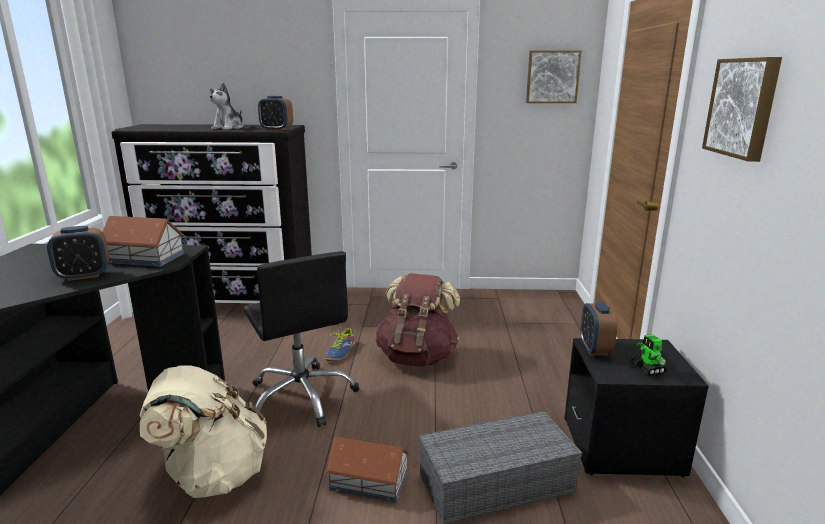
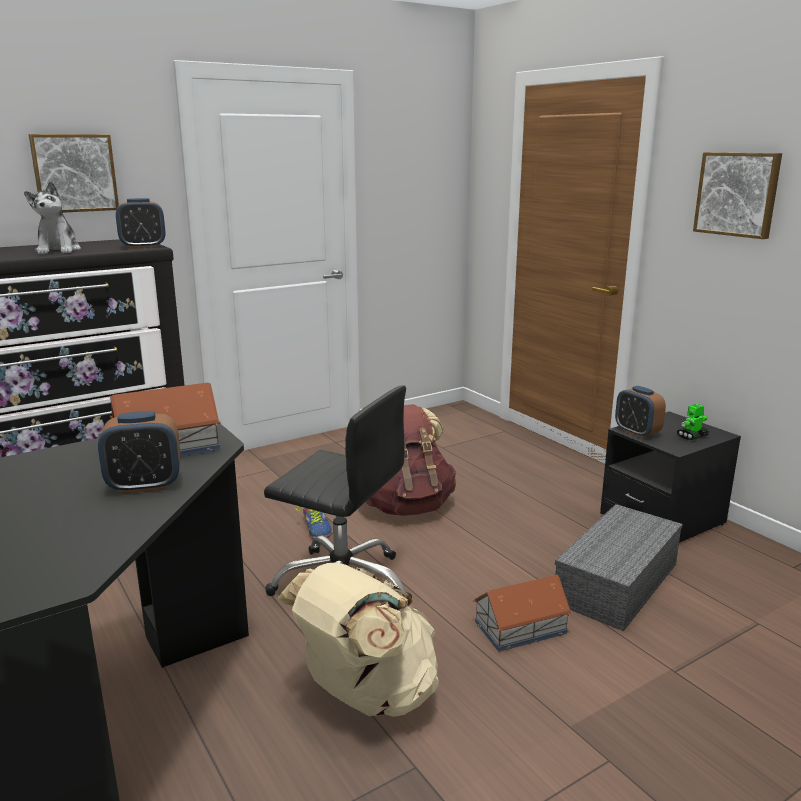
camera: 35 degrees left, 0 degrees up
alarm clock [47,226,109,281] -> alarm clock turned 45 degrees clockwise [98,411,181,494]
picture [526,50,582,103] -> picture moved to [29,134,119,213]
toy robot [631,334,667,376] -> toy robot turned 105 degrees clockwise [677,404,709,440]

